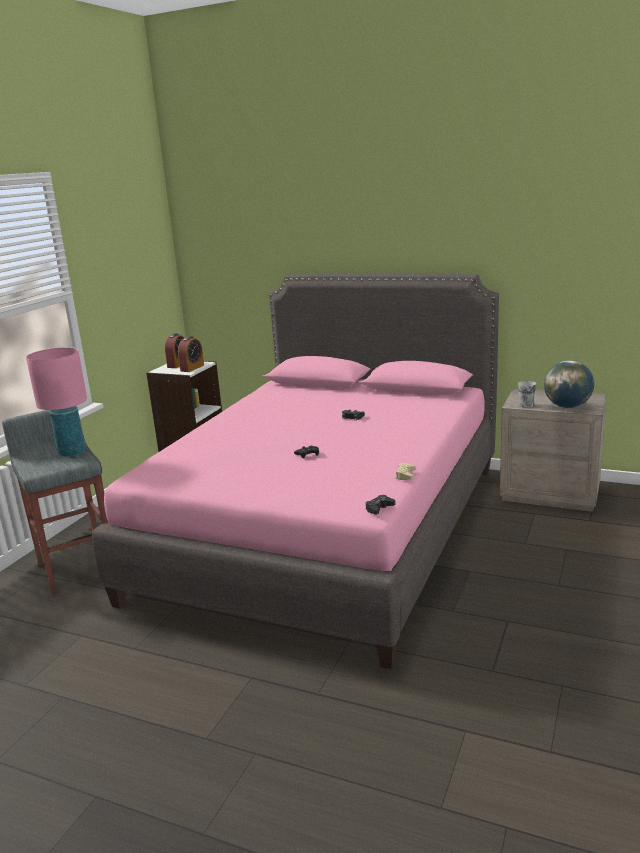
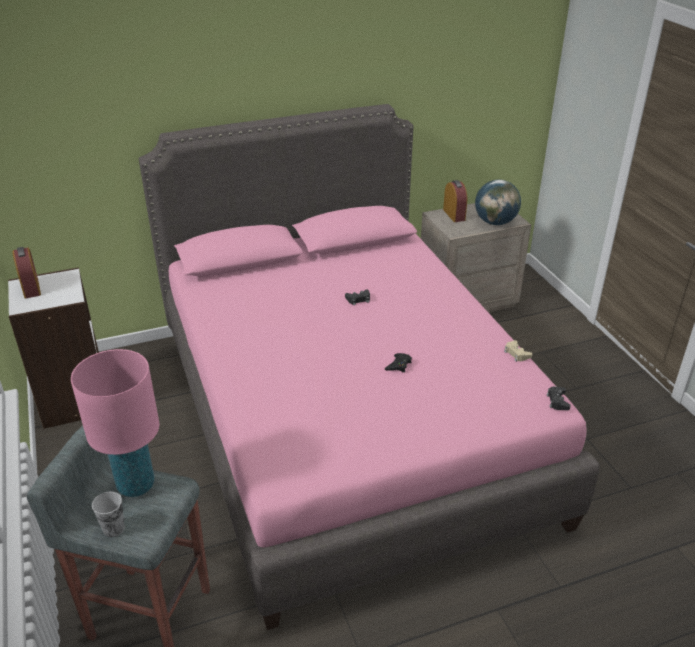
camera: 45 degrees left, 15 degrees up
alarm clock [178,336,204,372] -> alarm clock moved to [443,180,467,222]
cup [518,381,536,408] -> cup moved to [92,492,124,537]

